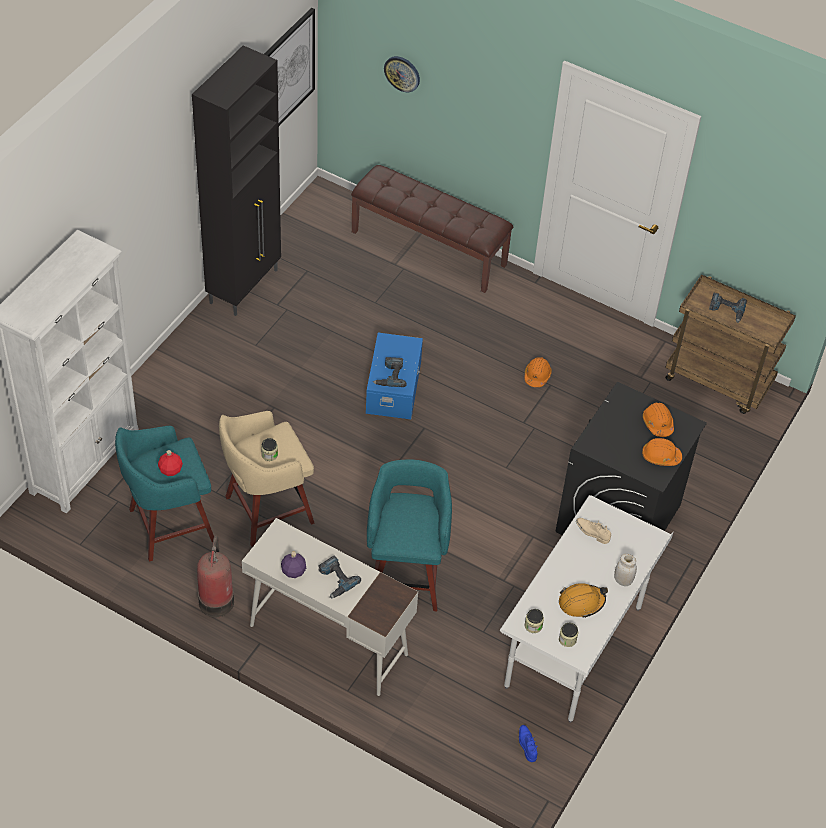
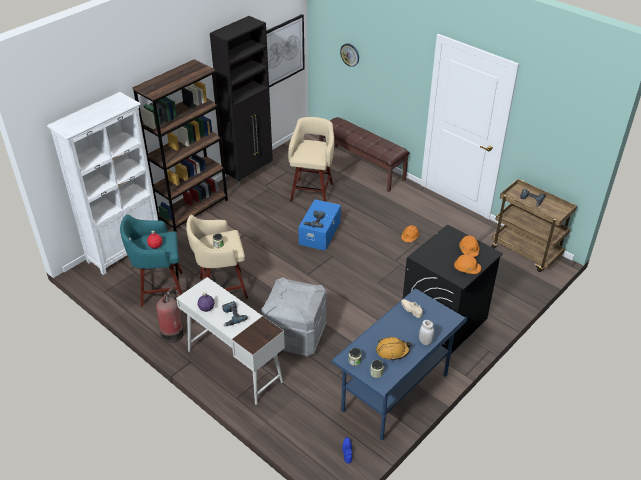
camera: 15 degrees right, 10 degrees down
turquoise stool [367,459,452,611] -> grey storage box [261,277,327,357]
white desk [500,495,674,723] -> blue desk [331,288,468,441]
none -> brown bookcase [132,59,228,232]
none -> beige stool [288,117,334,202]

